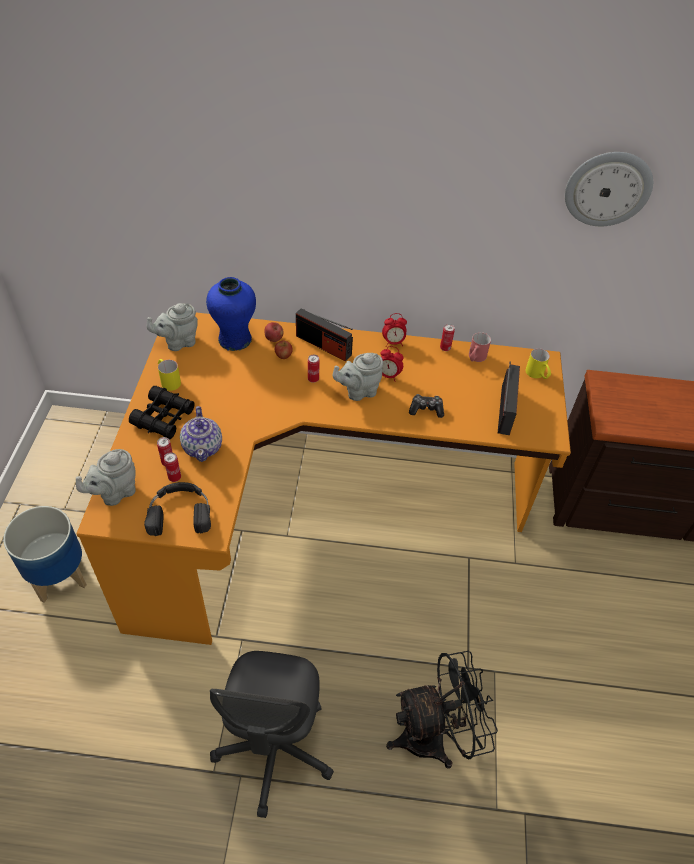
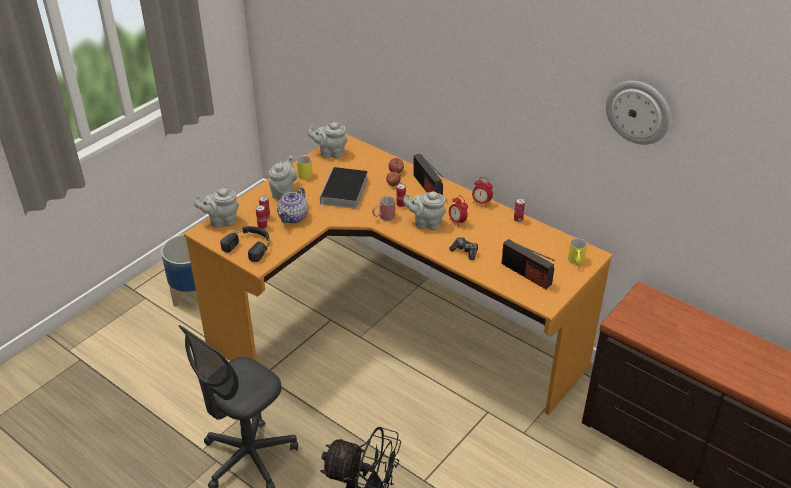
camera: 35 degrees right, 10 degrees down
black binoculars [129,386,195,439] -> grey teapot [269,156,297,200]
blue vase [206,277,256,351] -> none
red mug [469,332,491,362] -> red mug moved to [372,196,395,221]
radio [498,361,520,435] -> radio turned 90 degrees clockwise [501,239,554,289]
none -> book [320,167,368,211]

